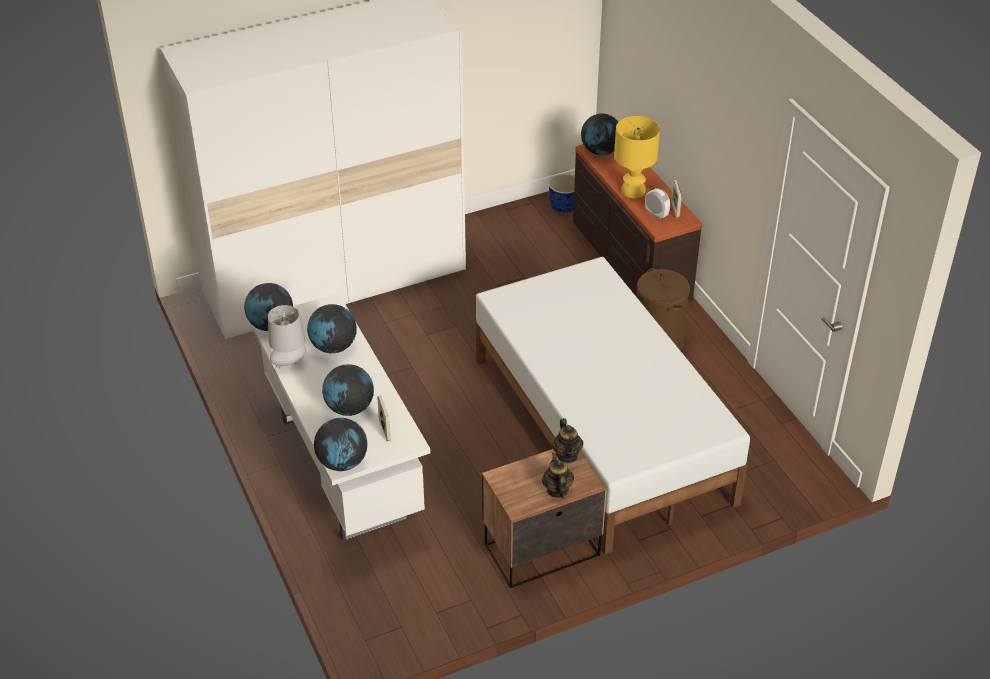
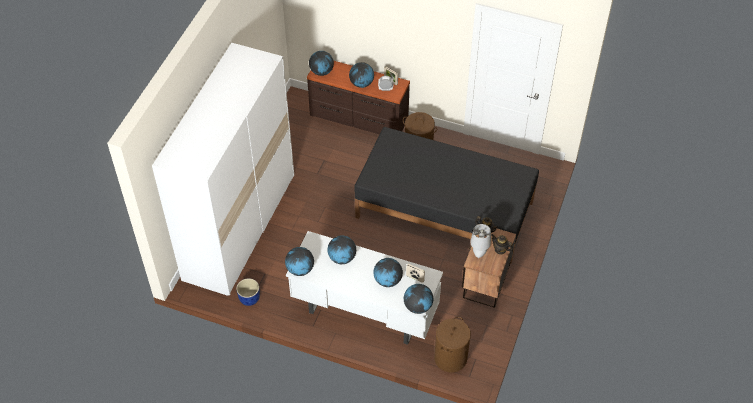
camera: 45 degrees left, 10 degrees up
grey table lamp [268,305,306,369] -> grey table lamp moved to [470,224,491,258]
white bed [476,257,750,555] -> black bed [354,127,539,264]
blue planter [549,174,575,213] -> blue planter moved to [236,278,260,306]
yellow table lamp [614,116,660,198] -> globe [349,62,374,88]
none -> brown laundry basket [434,317,471,372]

